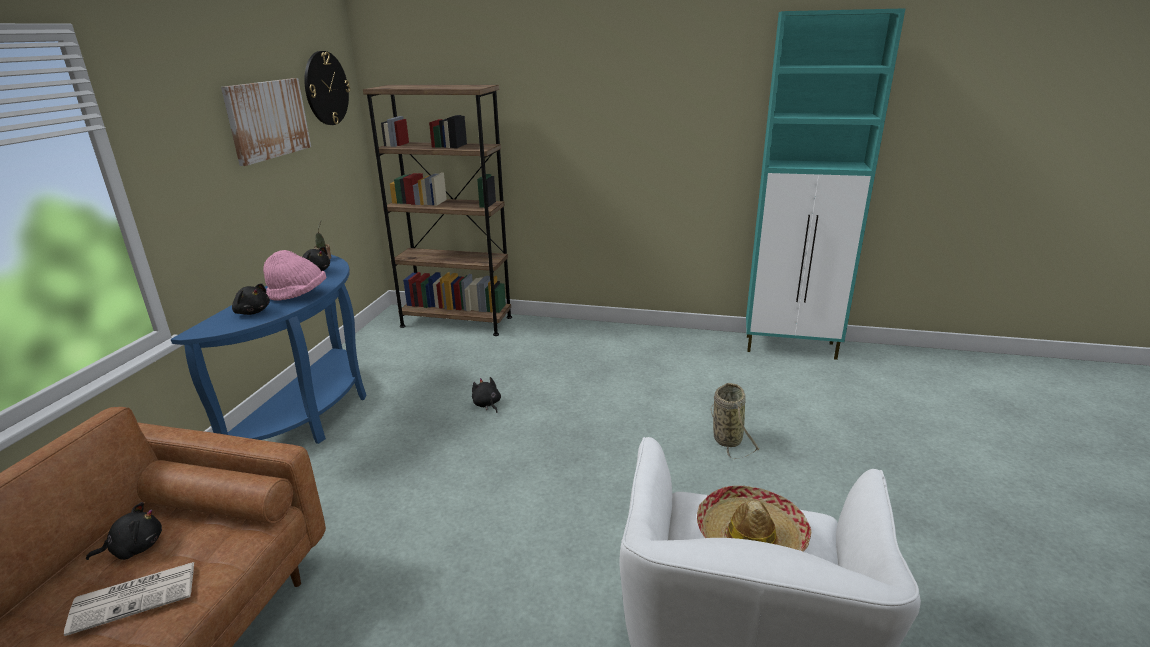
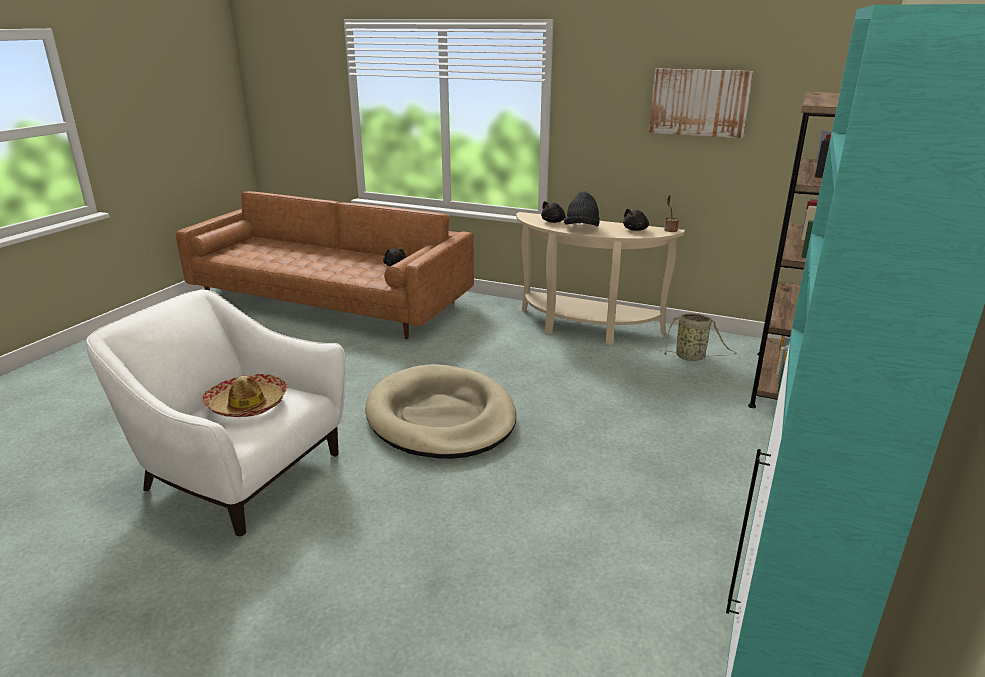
camera: 100 degrees right, 0 degrees up
newspaper [64,562,194,636] -> none
blue console table [171,255,366,444] -> beige console table [516,212,685,345]
pink hat [263,250,326,301] -> black hat [564,191,599,226]
wall clock [304,51,350,125] -> none
black plush toy [472,377,501,413] -> none
basket [710,383,760,459] -> basket moved to [662,313,737,361]
none -> beige dog bed [365,364,516,459]

